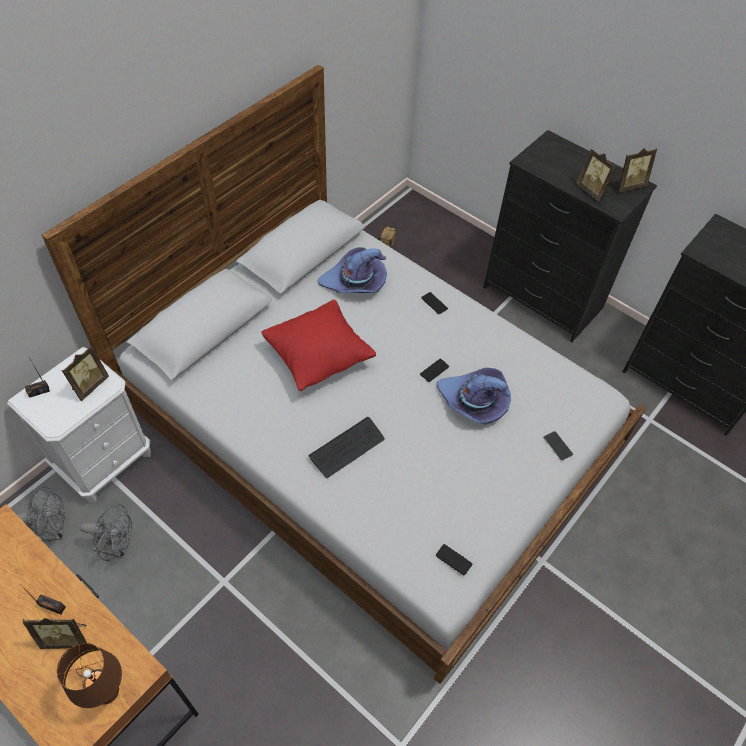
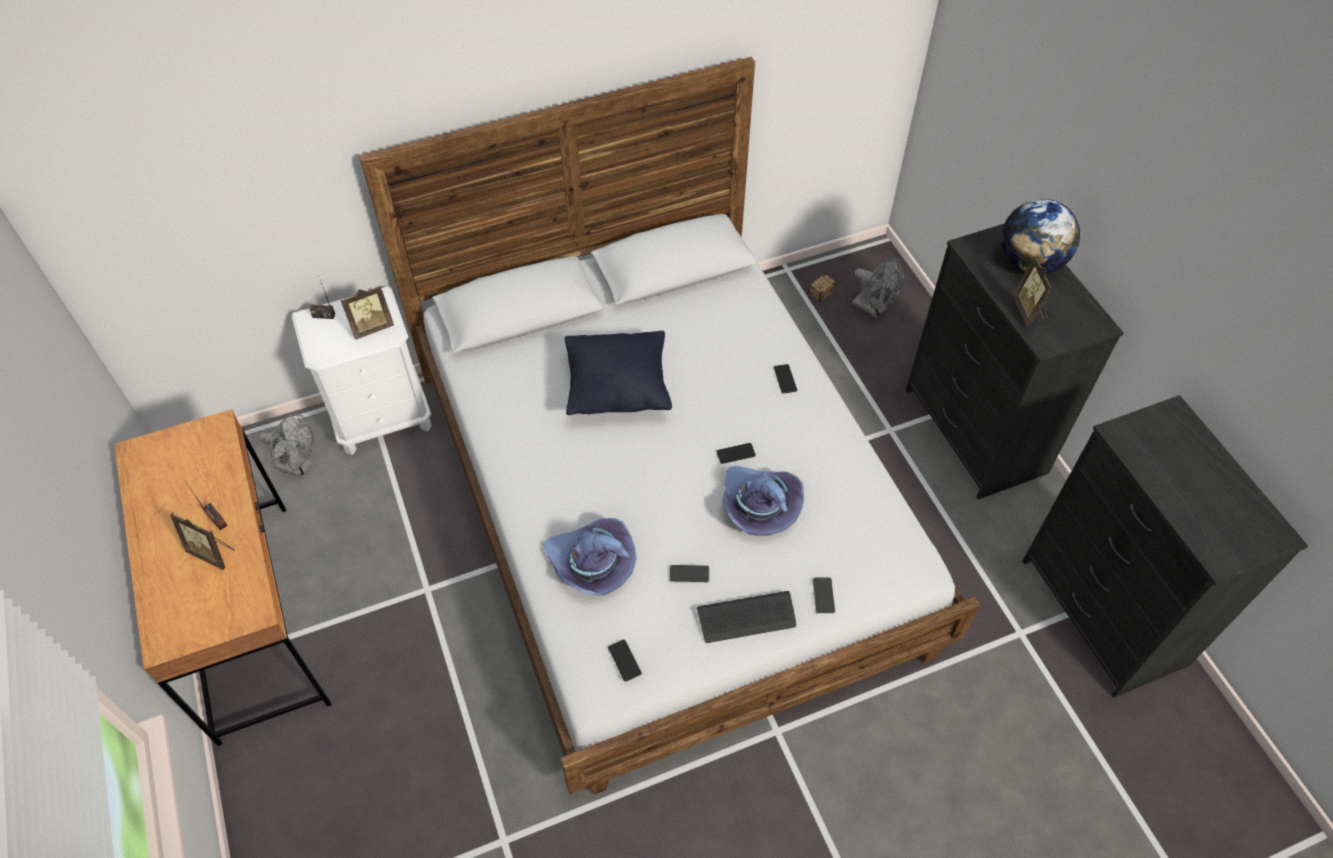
camera: 30 degrees right, 0 degrees up
brown table lamp [57,643,122,708] -> none
grey fan [80,504,132,561] -> grey fan moved to [852,258,904,318]
red pillow [261,300,376,391] -> black pillow [565,331,672,415]
keyboard [309,417,385,478] -> keyboard moved to [697,591,796,643]
purple hat [318,247,387,293] -> purple hat moved to [543,518,636,595]
picture frame [614,148,657,192] -> none
none -> phone [670,565,709,583]
none -> globe [1001,199,1080,274]

